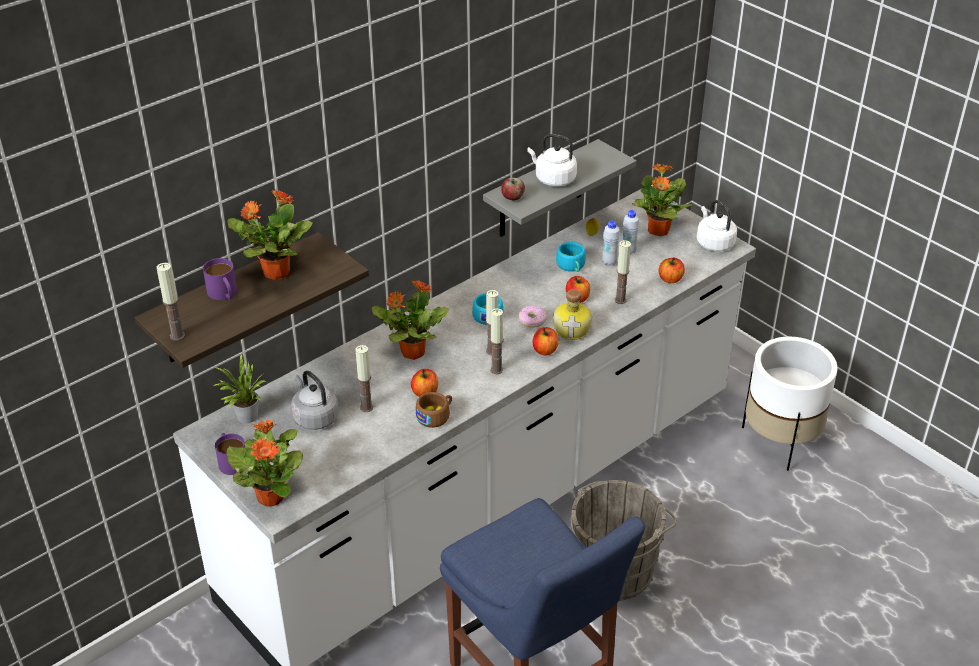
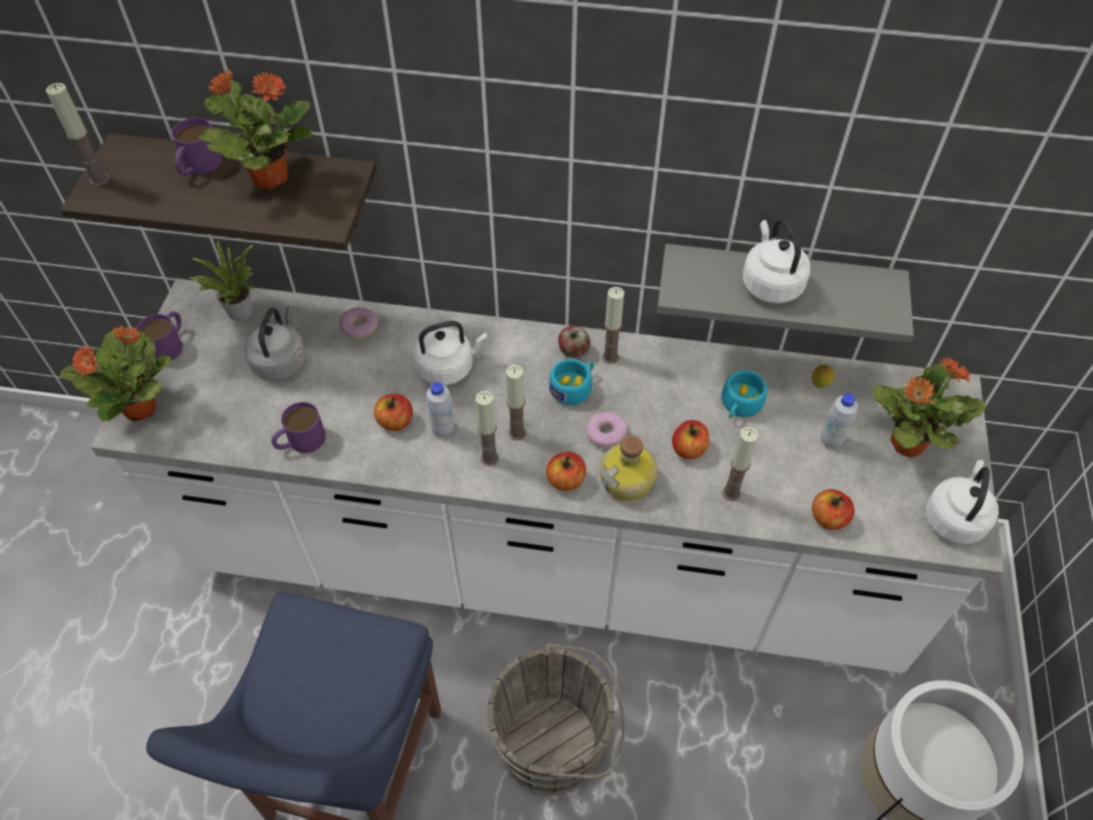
camera: 50 degrees right, 15 degrees up
candle [356,345,373,412] -> candle moved to [602,287,624,364]
potted plant [372,279,449,360] -> white kettle [413,321,488,386]
brown cup [415,392,452,428] -> none
apple [501,178,525,200] -> apple moved to [558,326,590,357]
white bottle [602,221,620,266] -> white bottle moved to [426,382,455,437]
none -> purple mug [271,402,326,453]
none -> donut [339,307,378,339]

